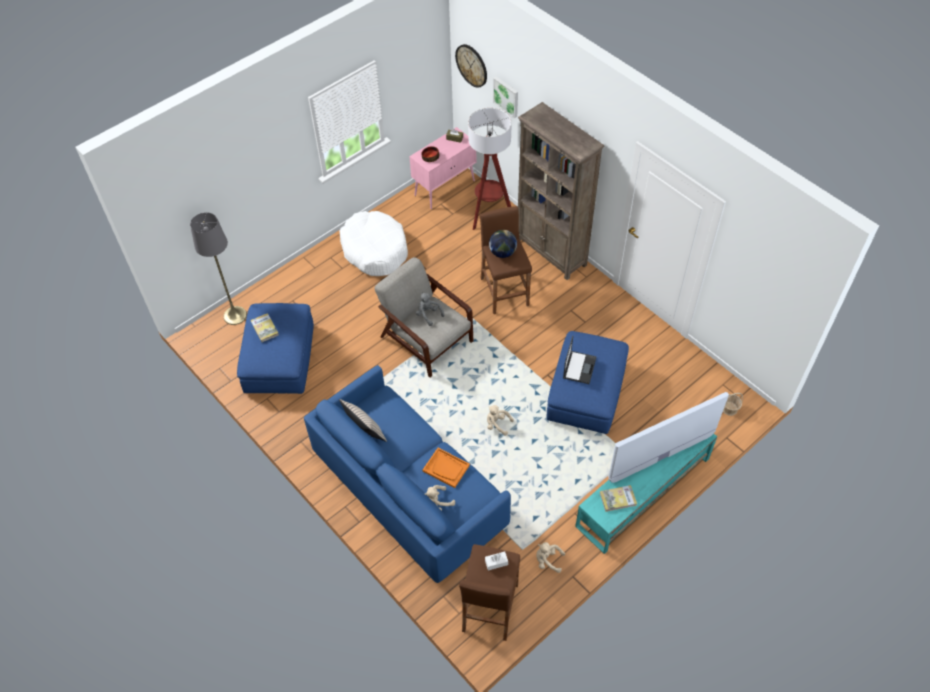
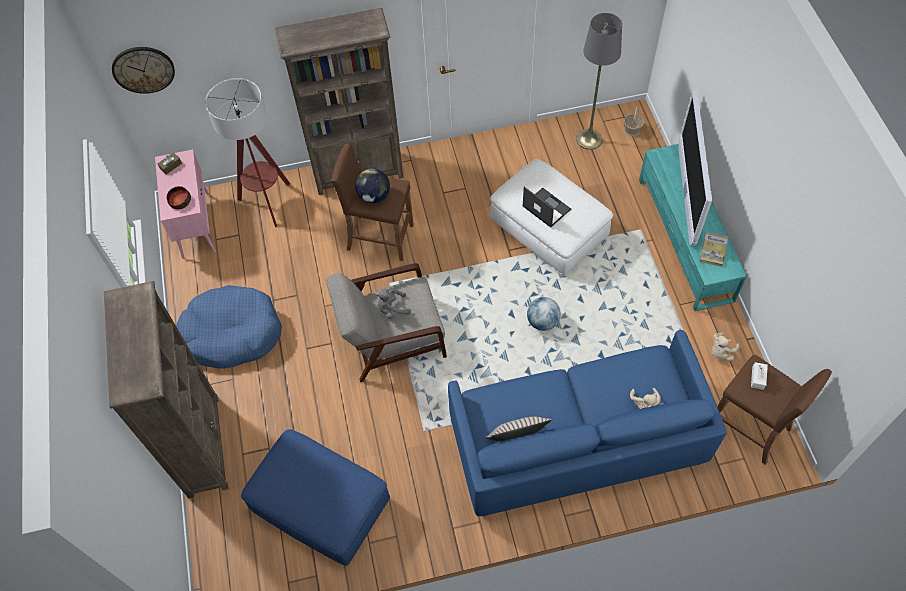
camera: 60 degrees left, 5 degrees up
grey floor lamp [190,213,247,325] -> grey floor lamp moved to [576,13,622,150]
book [250,313,279,342] -> none
white dog bed [340,211,408,276] -> blue dog bed [176,285,282,369]
orange tray [423,448,470,488] -> none
beige plush toy [487,405,514,436] -> globe [527,297,561,331]
picture [493,77,518,119] -> none
blue ottoman [547,331,629,434] -> white ottoman [490,159,613,275]
none -> brown bookcase [104,281,229,498]

